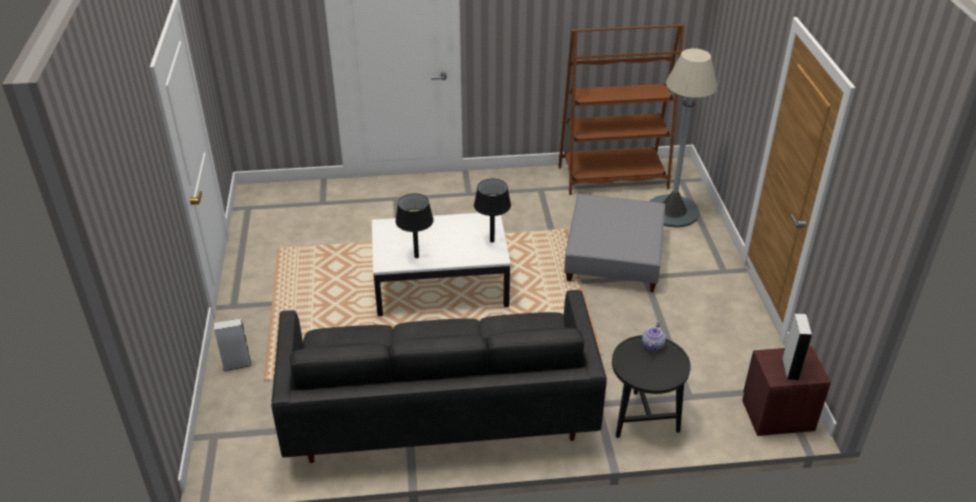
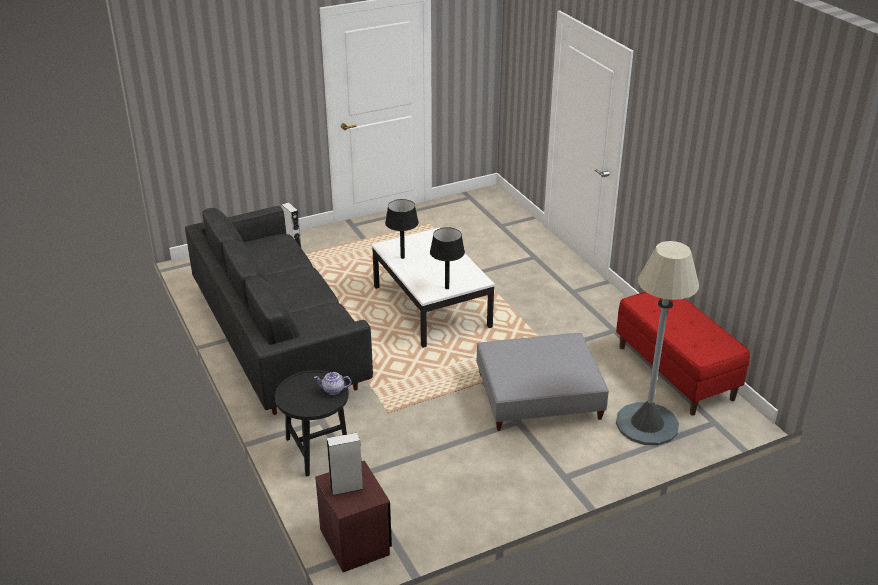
camera: 70 degrees right, 5 degrees down
brown bookcase [558,24,684,195] -> red bench [616,292,750,416]

